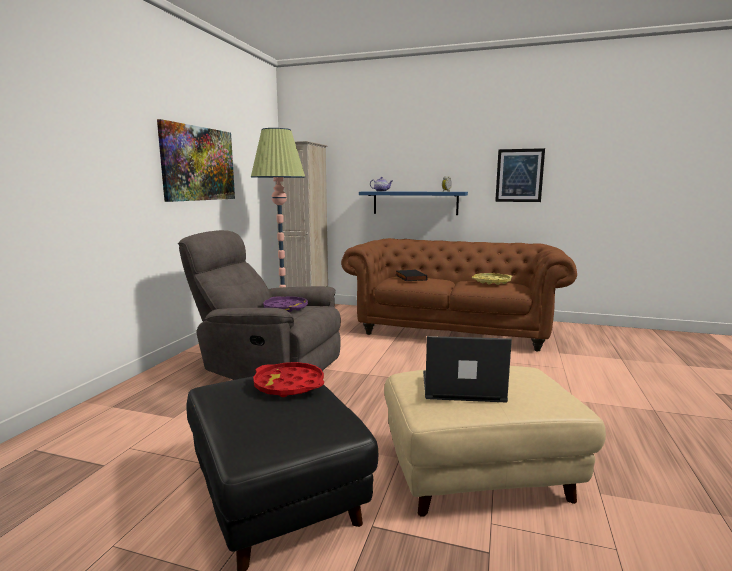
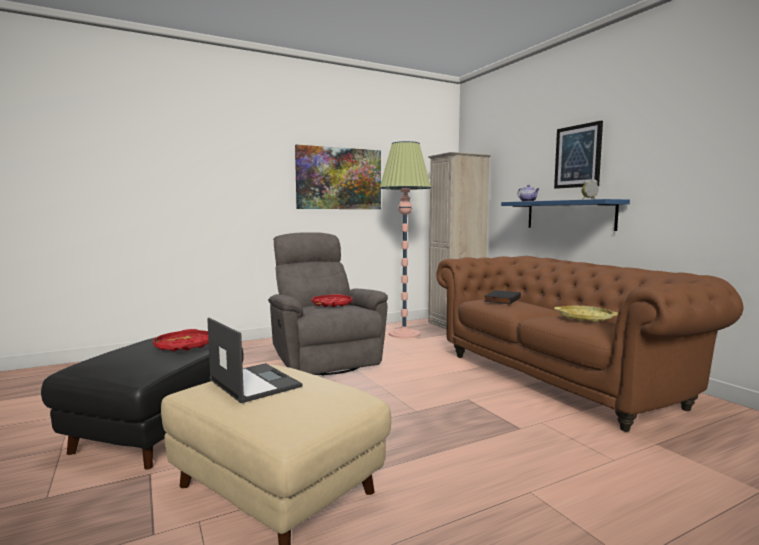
camera: 45 degrees right, 5 degrees down
purple tray [263,296,308,312] -> red tray [312,294,353,307]
picture [495,148,545,202] -> picture moved to [554,121,603,189]

